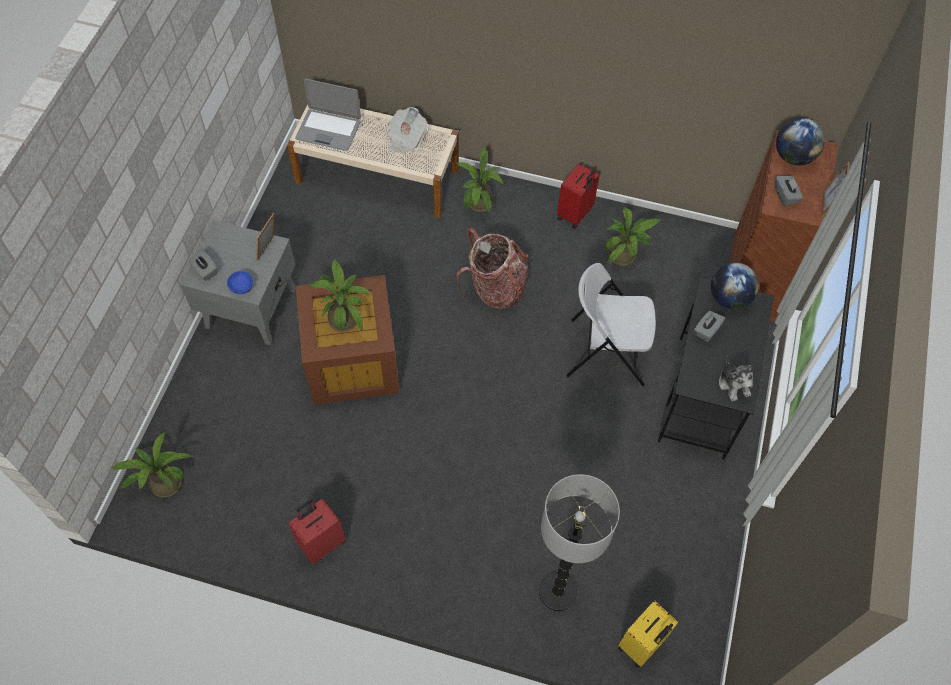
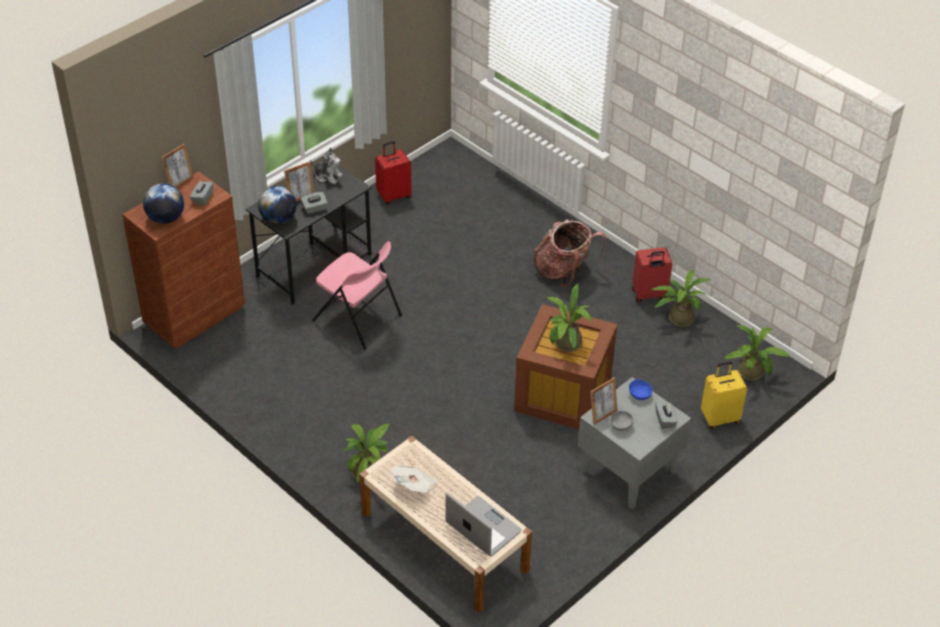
camera: 150 degrees left, 15 degrees down
backpack [456,228,529,309] -> backpack moved to [534,219,606,287]
floor lamp [539,474,620,611] -> none
red suitcase [557,164,600,229] -> red suitcase moved to [375,141,411,205]
white chair [566,263,656,386] -> pink chair [312,241,402,350]
potted plant [605,207,661,266] -> potted plant moved to [651,270,710,327]
yellow suitcase [618,601,678,668] -> yellow suitcase moved to [701,361,747,429]
plush toy [719,355,753,402] -> plush toy turned 105 degrees clockwise [310,148,343,184]
none -> picture frame [284,162,315,202]
none -> grey bowl [610,411,634,431]

